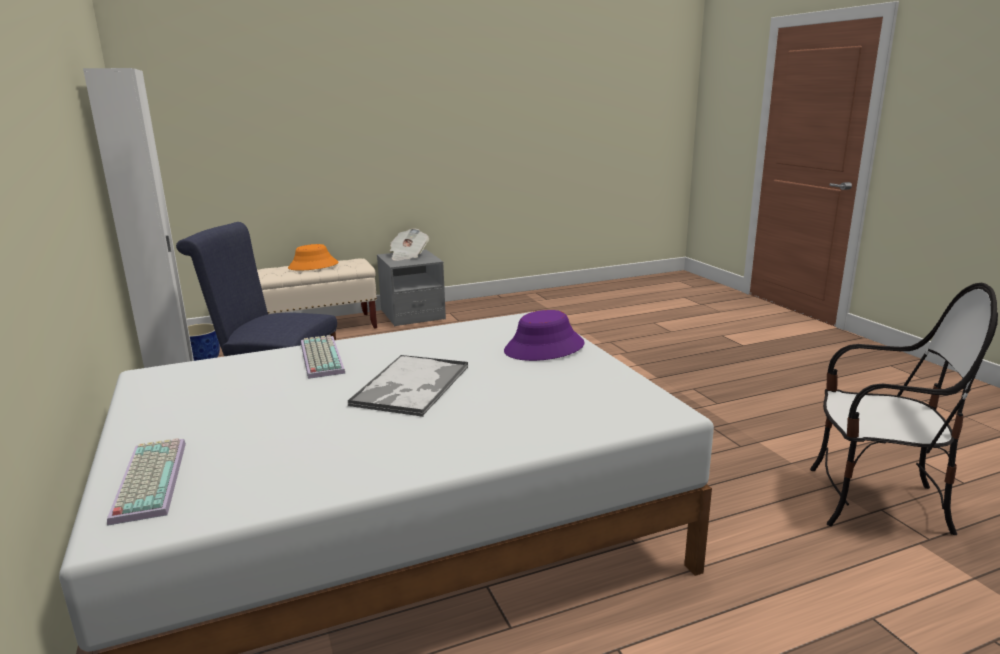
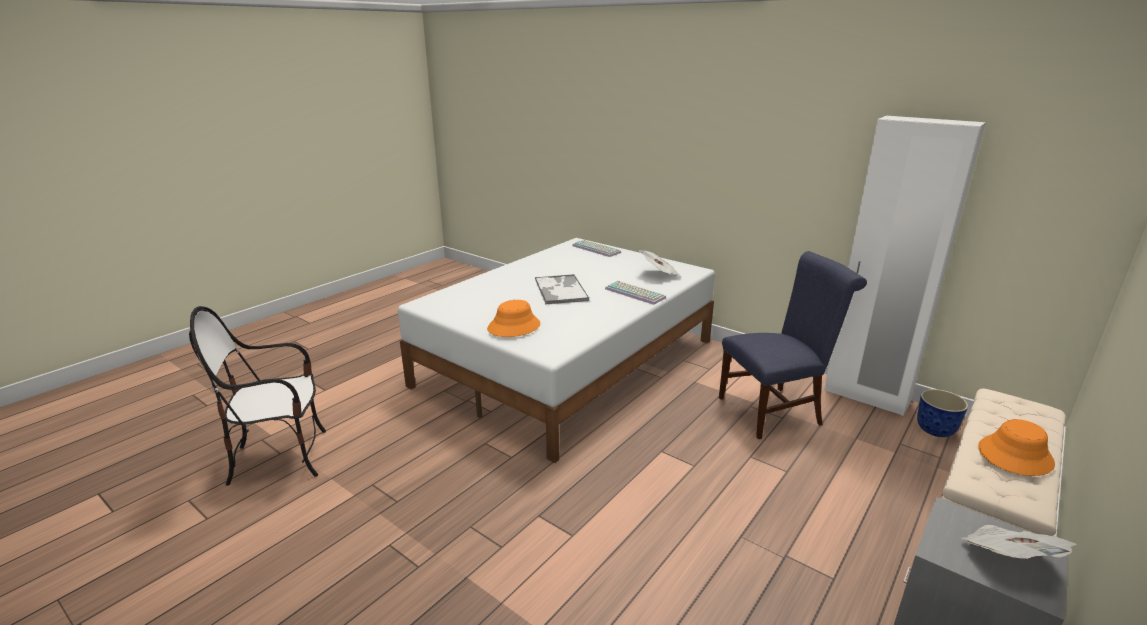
camera: 150 degrees right, 5 degrees up
purple hat [504,310,585,361] -> orange hat [487,300,541,337]
none -> newspaper [639,250,682,277]

